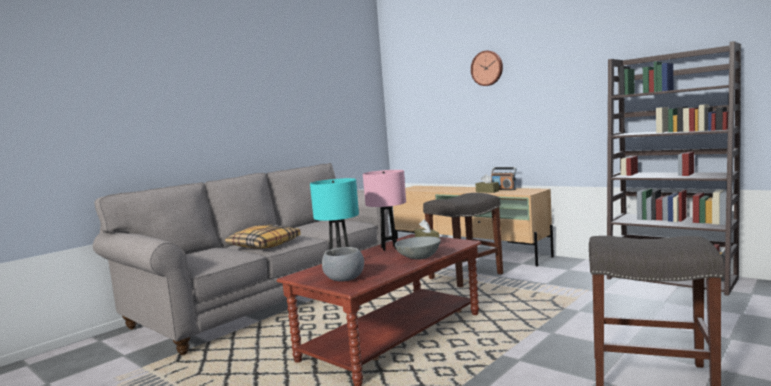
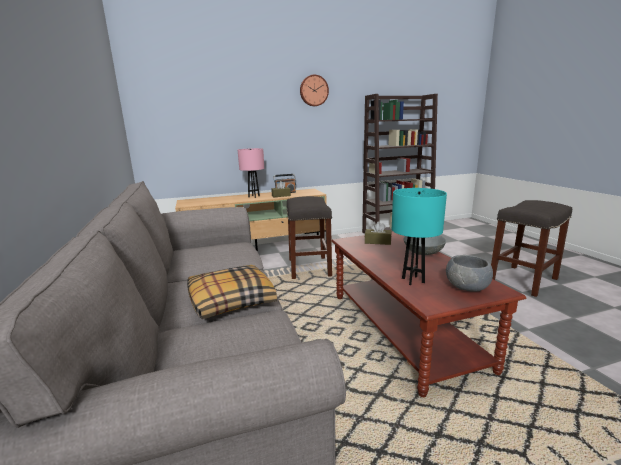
camera: 60 degrees left, 10 degrees up
pink table lamp [363,170,406,251] -> pink table lamp moved to [238,148,264,198]
wall clock [471,51,503,86] -> wall clock moved to [300,75,329,106]

